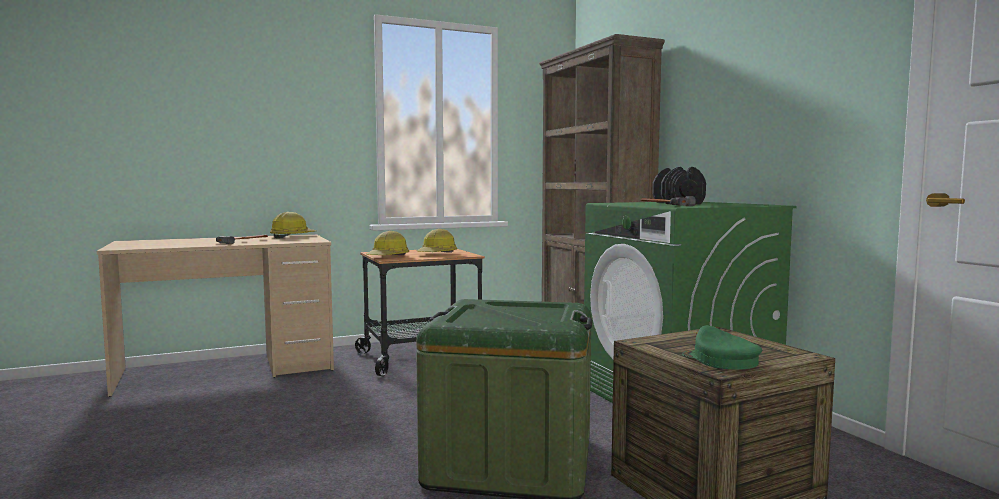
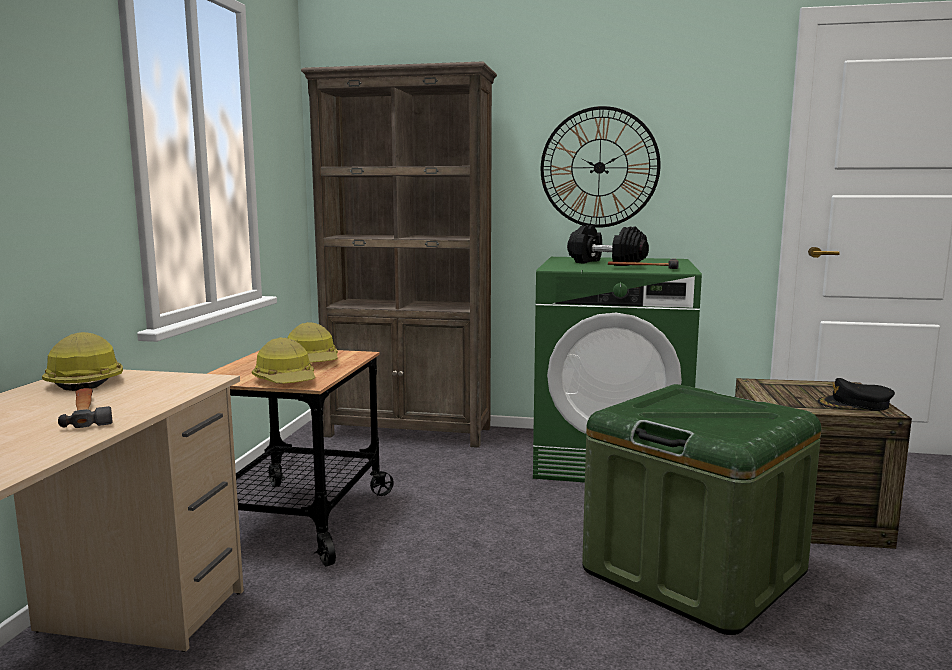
camera: 55 degrees left, 5 degrees up
green cap [682,325,763,370] -> black cap [818,378,895,411]
none -> wall clock [541,106,660,228]

